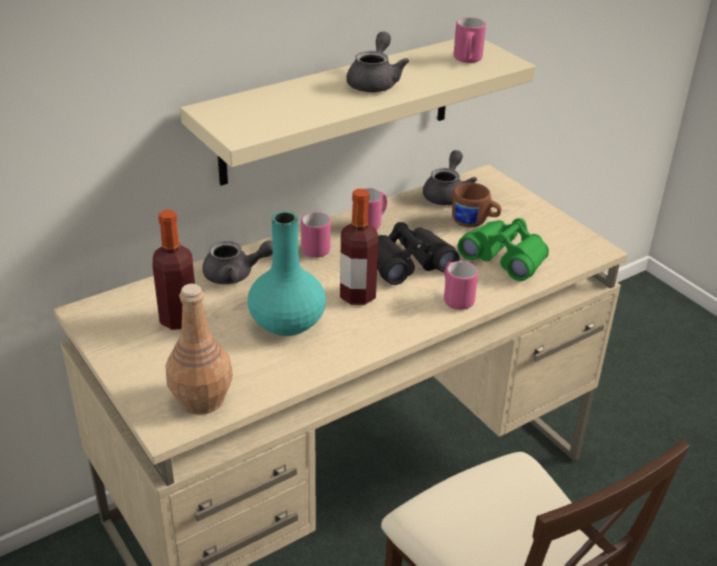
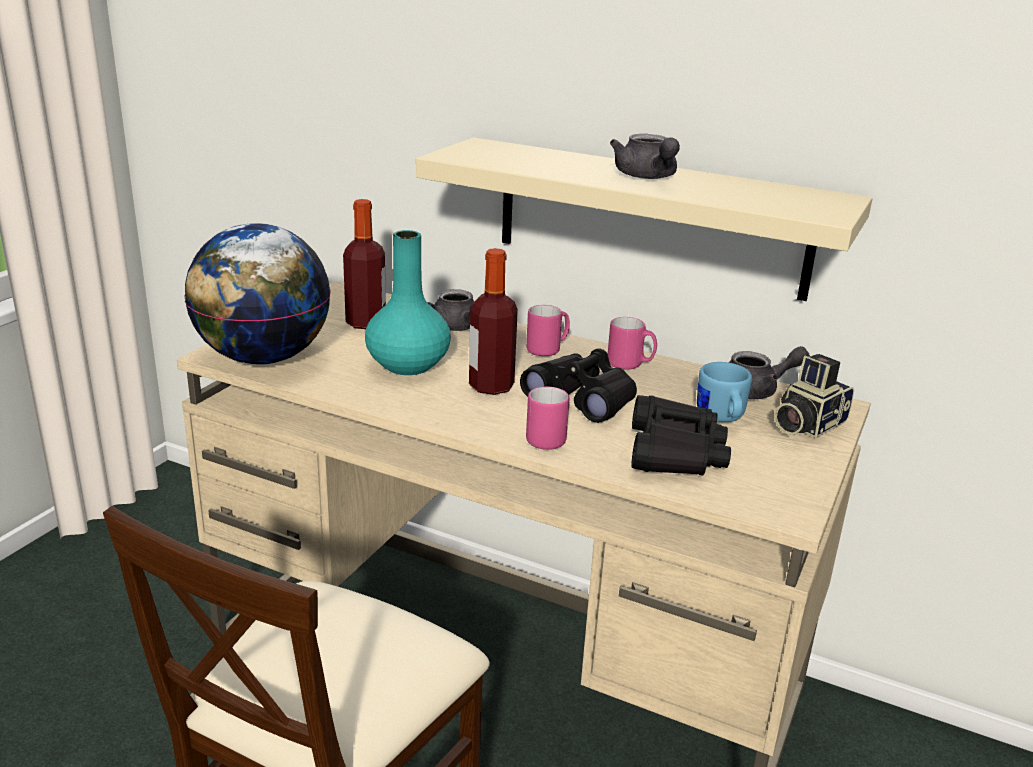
camera: 60 degrees right, 10 degrees down
brown bottle [166,284,233,415] -> globe [185,223,331,364]
grey teapot [346,31,409,92] -> grey teapot turned 90 degrees clockwise [610,134,680,179]
brown mug [452,183,501,227] -> blue mug [697,362,752,422]
pink mug [454,17,486,63] -> none
green binoculars [458,218,549,281] -> black binoculars [631,395,731,476]
none -> camera [774,354,854,438]

